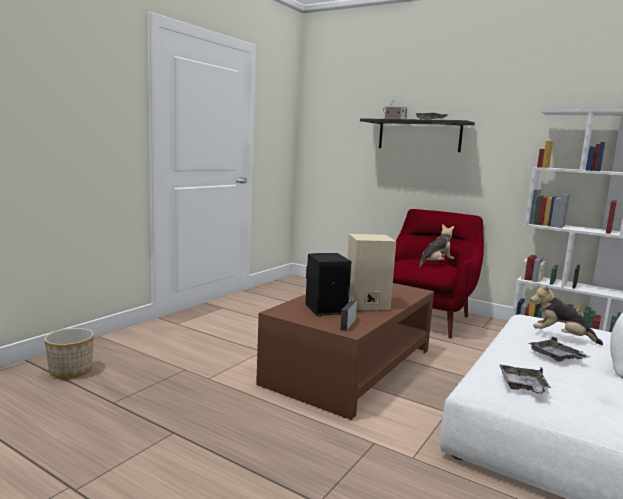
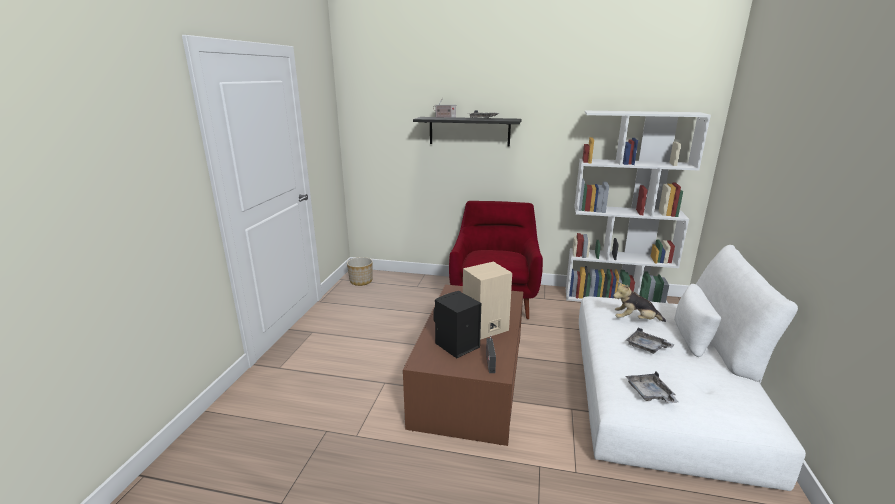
camera: 20 degrees left, 10 degrees up
planter [44,328,94,379] -> planter moved to [347,257,373,286]
plush toy [419,224,454,267] -> none

